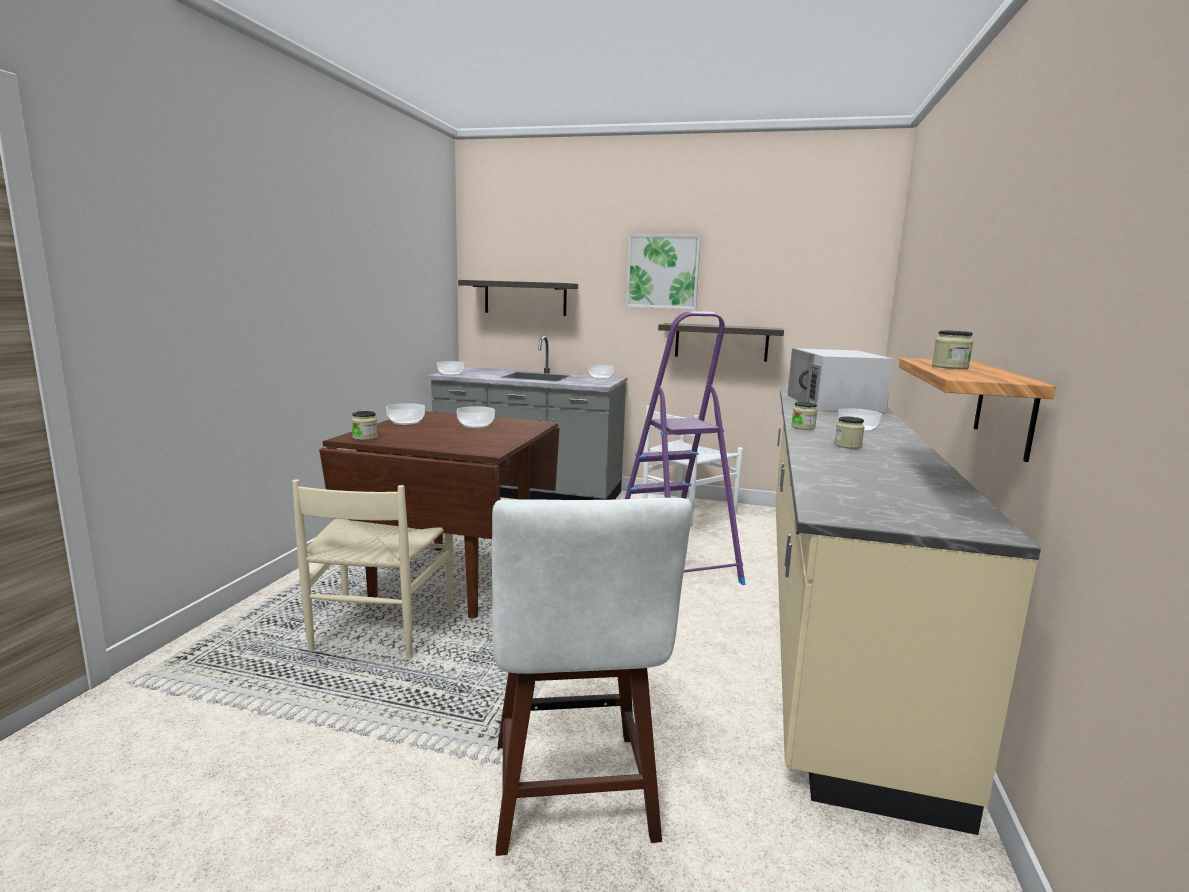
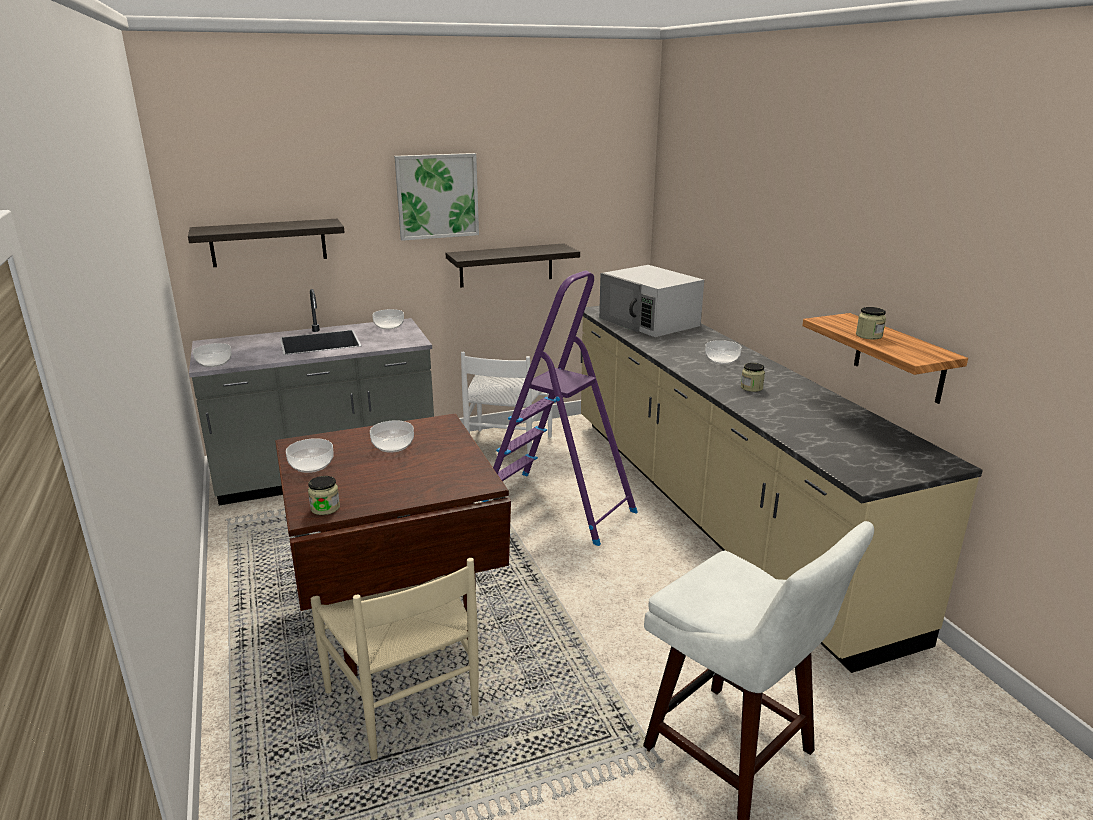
camera: 35 degrees left, 10 degrees up
jar [791,402,817,430] -> none

